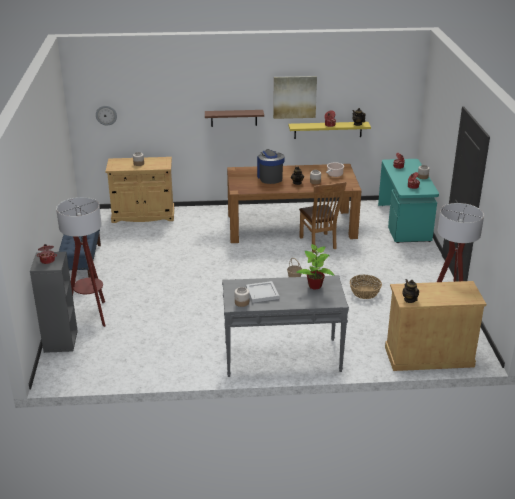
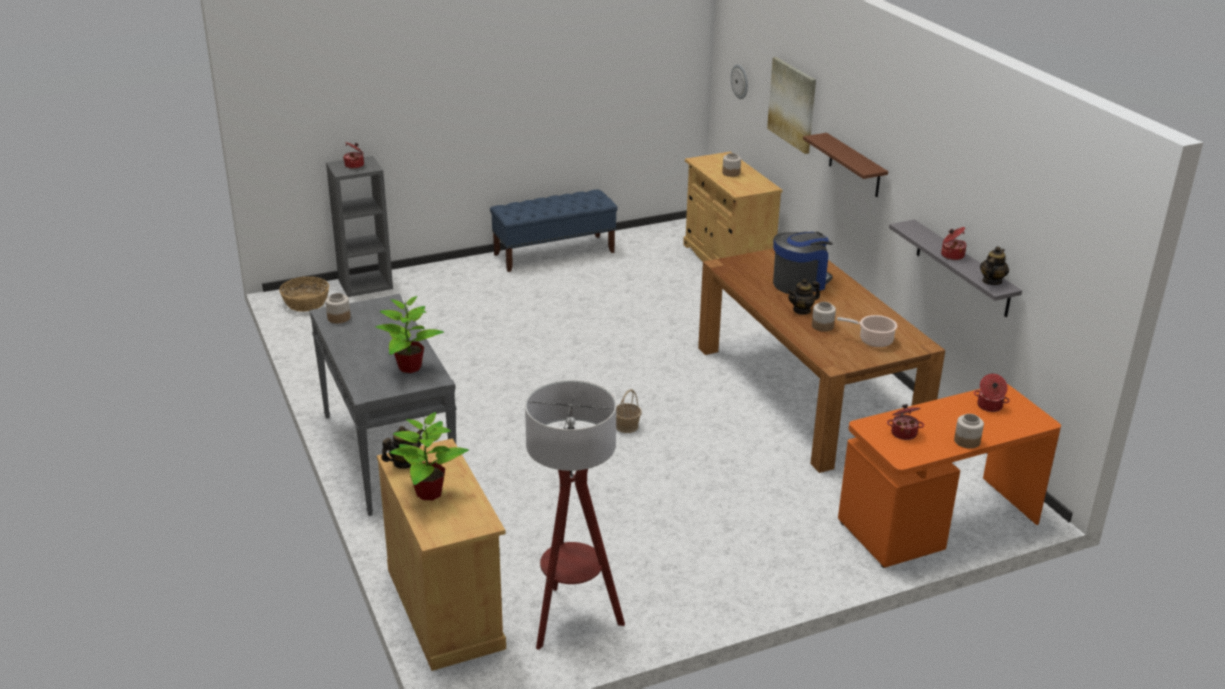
camera: 70 degrees right, 0 degrees up
floor lamp [56,197,105,327] -> none
white tray [246,281,279,303] -> none
picture [273,76,317,119] -> picture moved to [767,57,816,154]
yellow shelf [289,122,371,139] -> grey shelf [889,219,1022,317]
brown chair [299,181,347,252] -> none
basket [350,275,382,299] -> basket moved to [279,276,329,312]
turquoise desk [378,159,439,243] -> orange desk [838,384,1061,568]
none -> potted plant [389,412,469,500]

